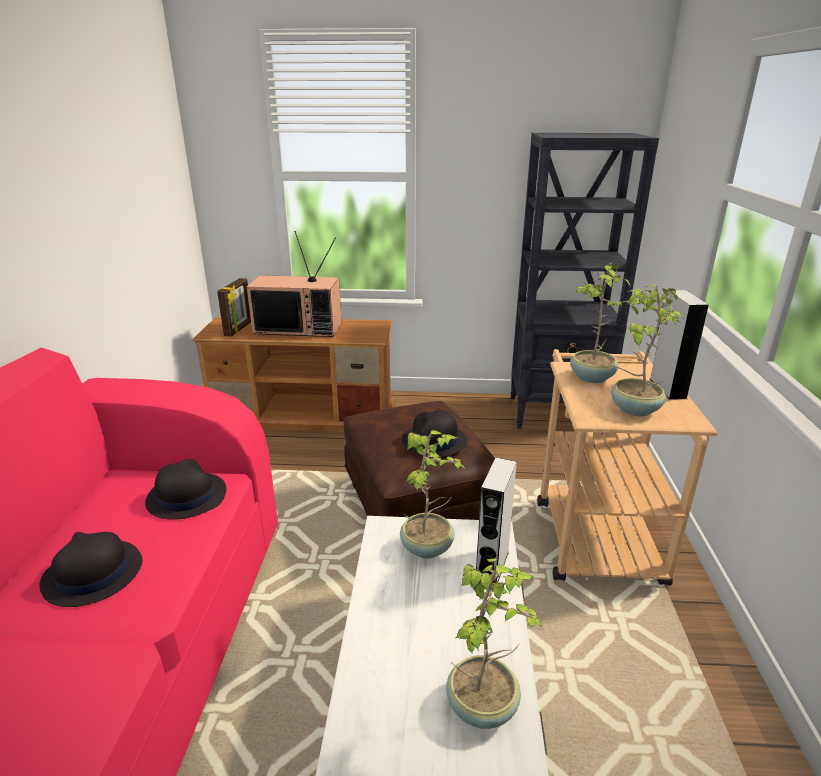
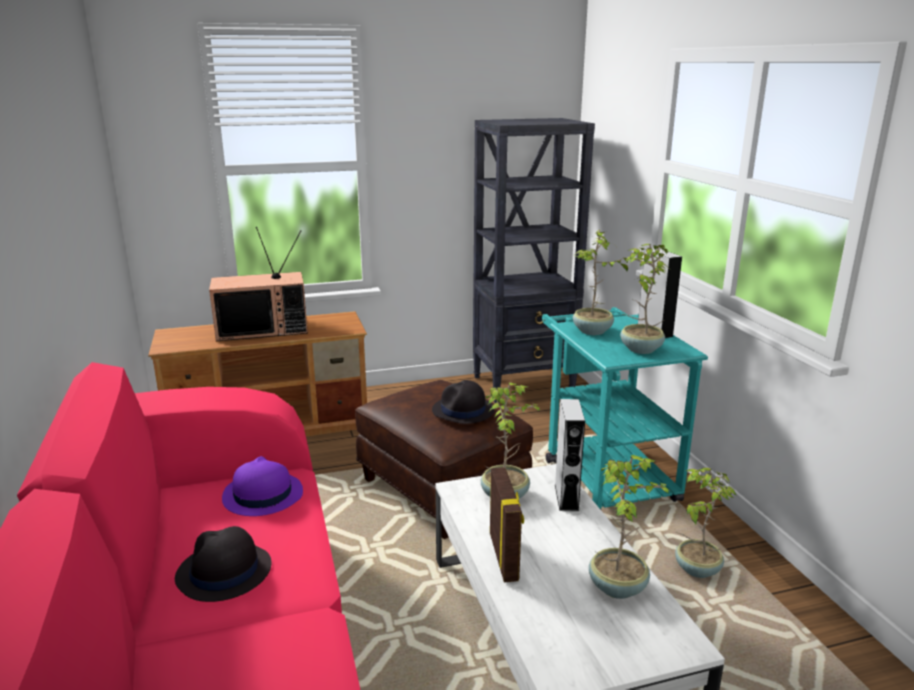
camera: 20 degrees left, 5 degrees down
black hat [145,459,226,520] -> purple hat [222,456,303,516]
picture frame [217,278,251,337] -> picture frame moved to [490,467,524,582]
beige cart [537,349,717,586] -> turquoise cart [542,307,708,510]
none -> potted plant [675,468,737,578]

